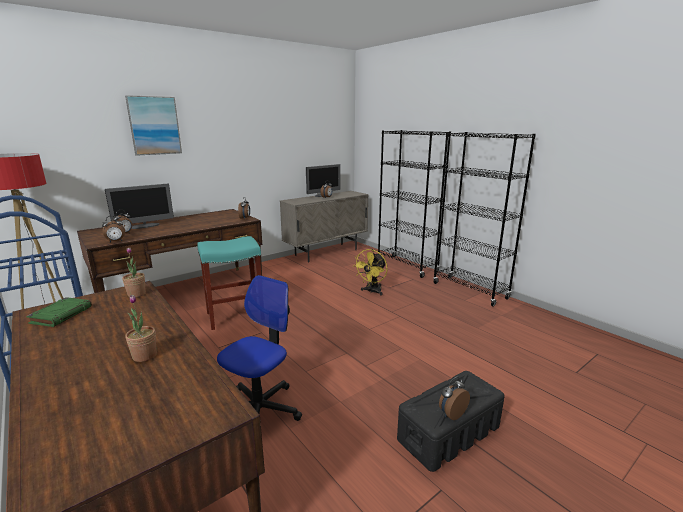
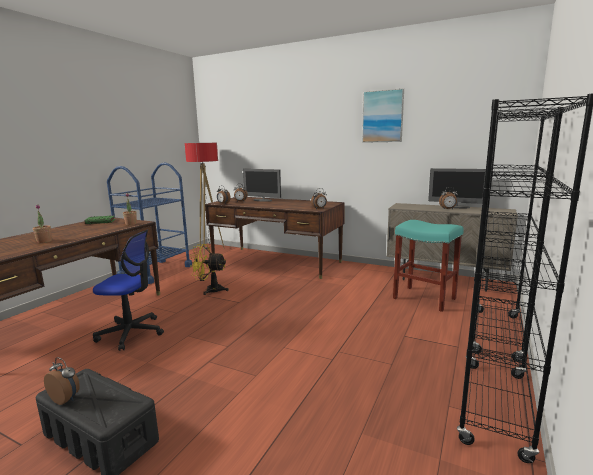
camera: 65 degrees right, 5 degrees down
picture [125,95,182,156] -> picture moved to [362,88,404,143]
turquoise stool [197,236,261,330] -> turquoise stool moved to [393,220,464,312]
yellow fan [353,249,388,295] -> yellow fan moved to [190,244,229,295]

